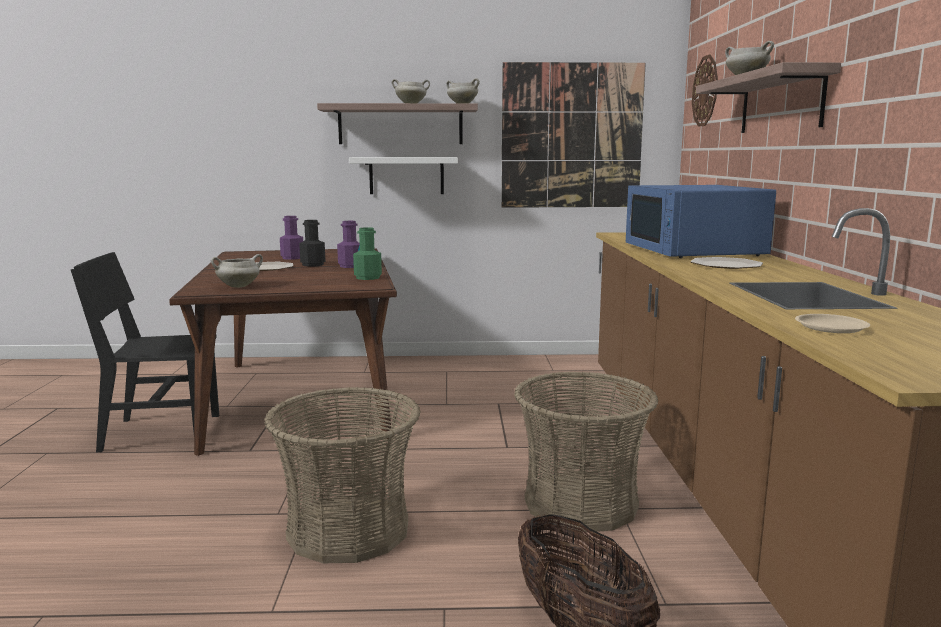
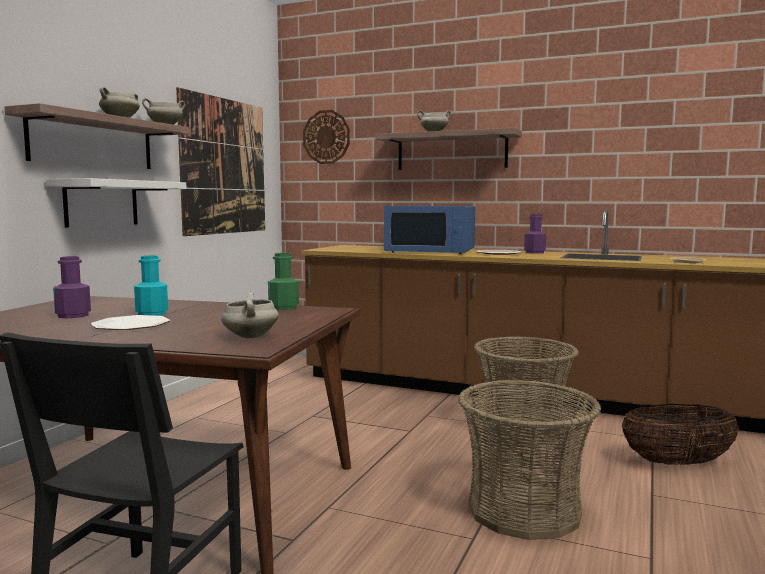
camera: 65 degrees left, 5 degrees down
black bottle [299,220,326,267] -> turquoise bottle [134,255,168,316]
purple bottle [337,221,360,268] -> purple bottle moved to [524,214,546,254]

